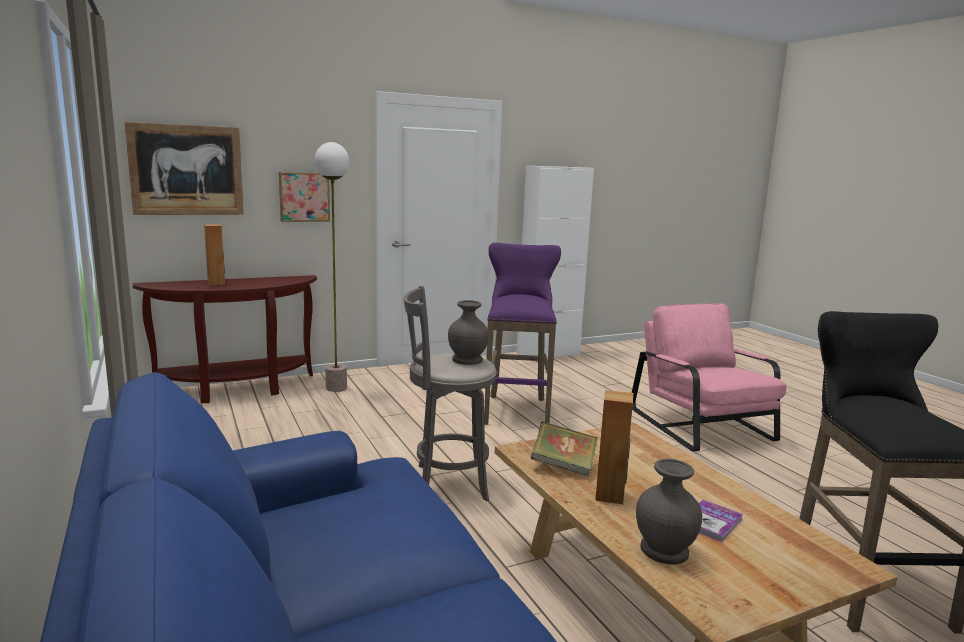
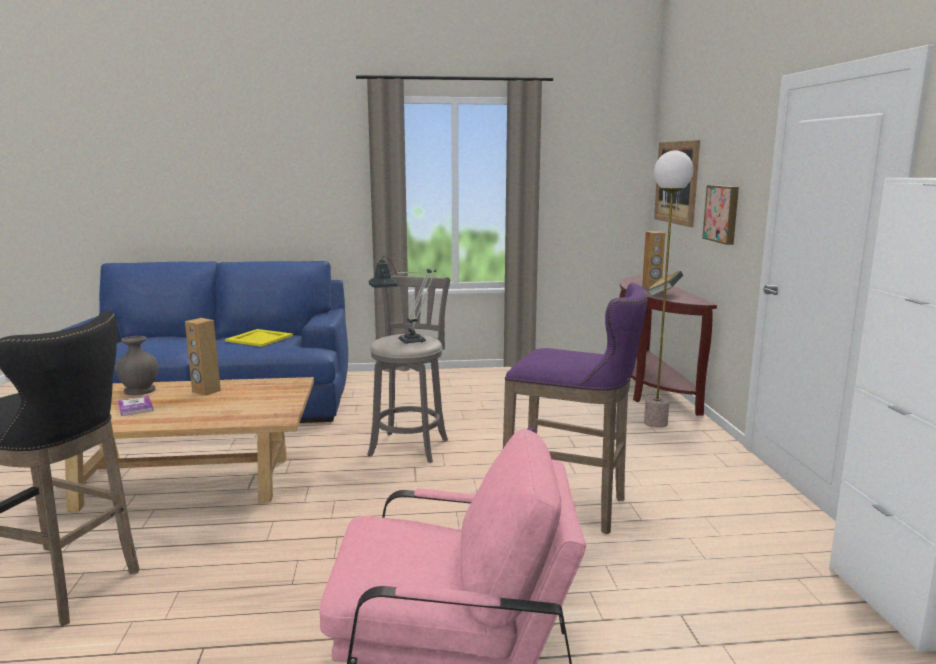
camera: 110 degrees right, 0 degrees up
grey vase [448,300,489,365] -> table lamp [368,256,436,344]
book [531,421,598,477] -> book moved to [648,271,683,296]
none -> yellow tray [225,329,293,347]

